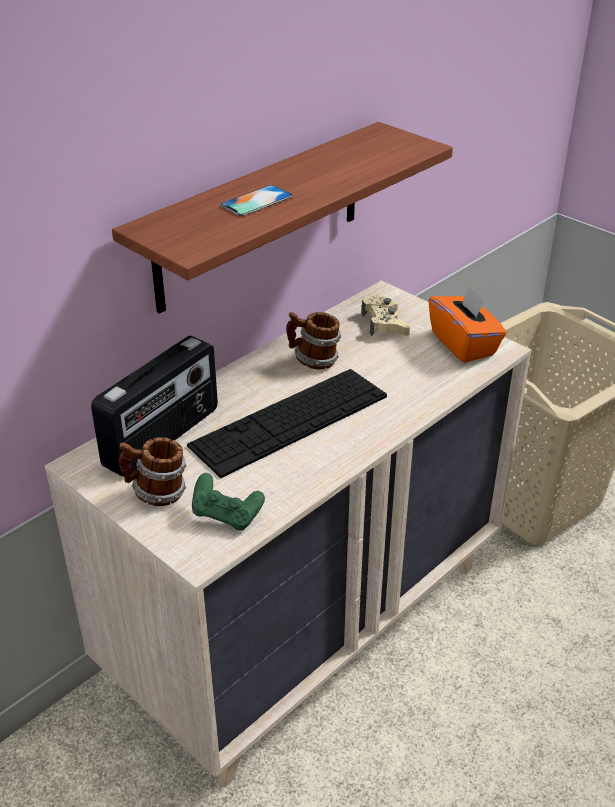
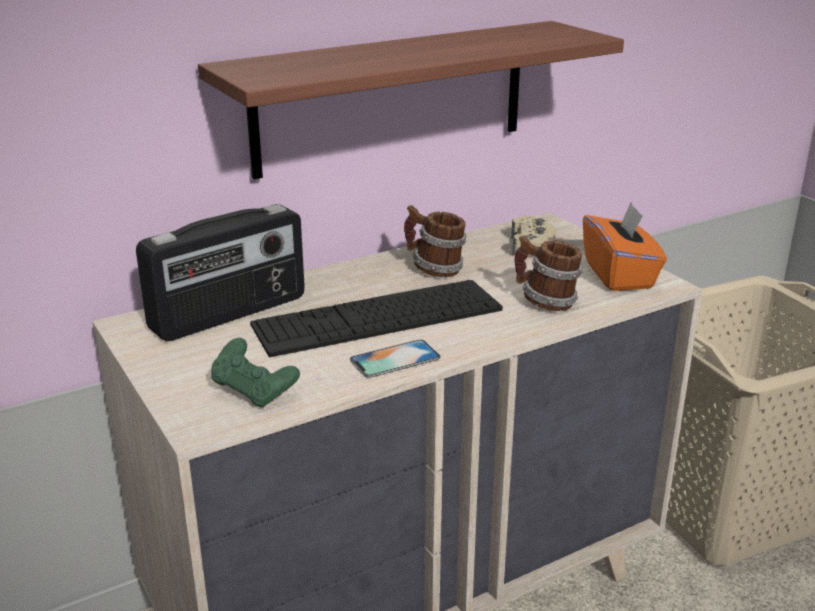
camera: 15 degrees right, 10 degrees down
mug [119,437,187,506] -> mug moved to [514,235,583,311]
phone [220,185,293,216] -> phone moved to [350,340,441,378]

